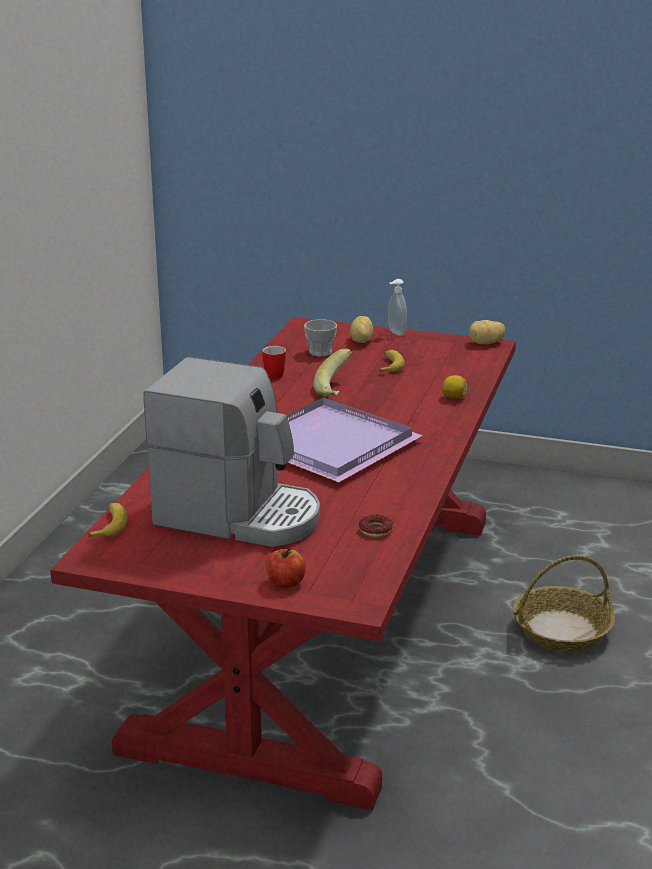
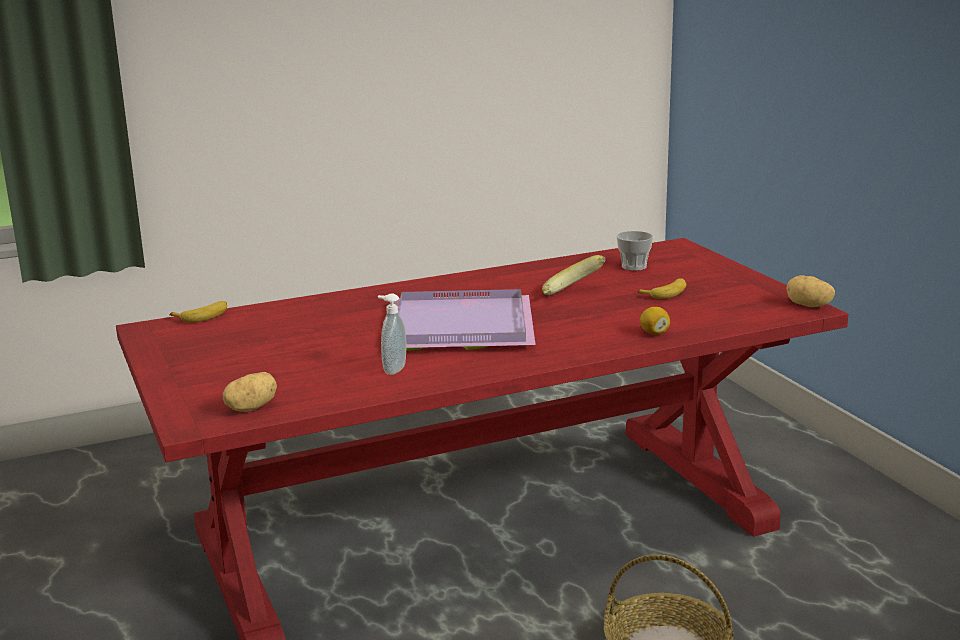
camera: 50 degrees right, 5 degrees down
coffee machine [143,357,320,547] -> none
mug [262,346,286,379] -> none
apple [266,548,306,588] -> none
potato [350,316,374,343] -> potato moved to [222,372,277,412]
donut [359,515,393,537] -> none
soap dispenser [388,279,407,336] -> soap dispenser moved to [378,293,407,375]

